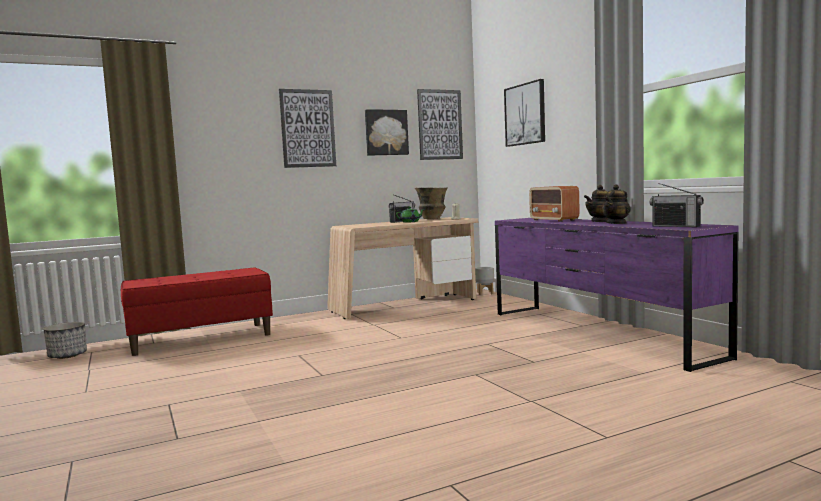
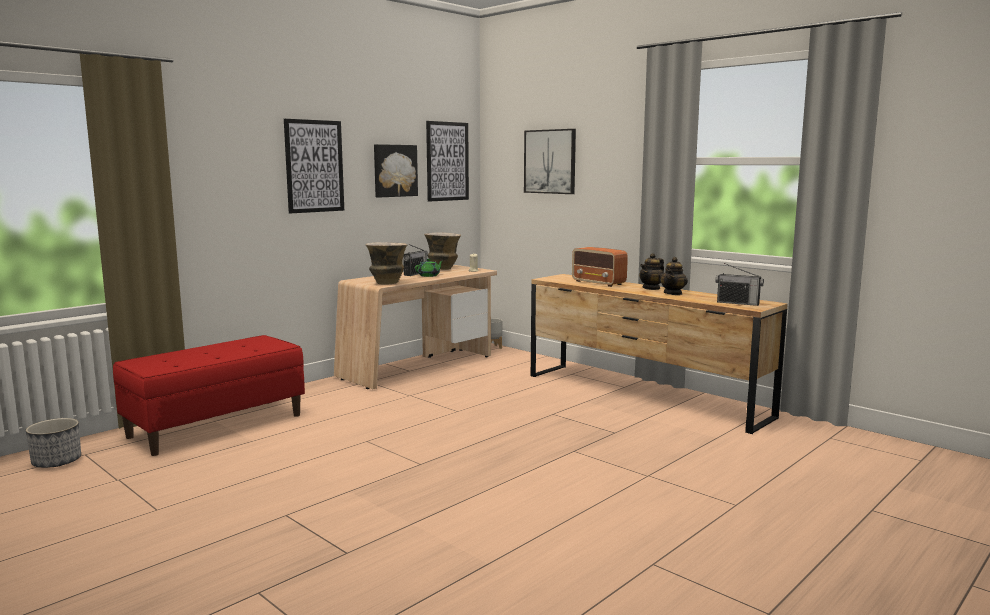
camera: 20 degrees left, 5 degrees up
purple dresser [495,218,738,372] -> brown dresser [531,274,788,434]
none -> vase [365,242,407,284]

